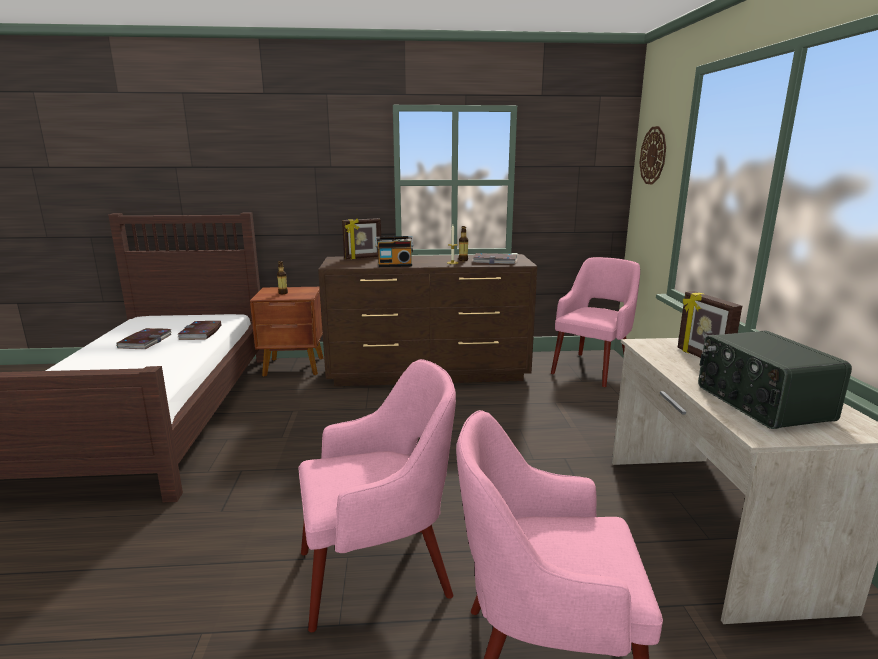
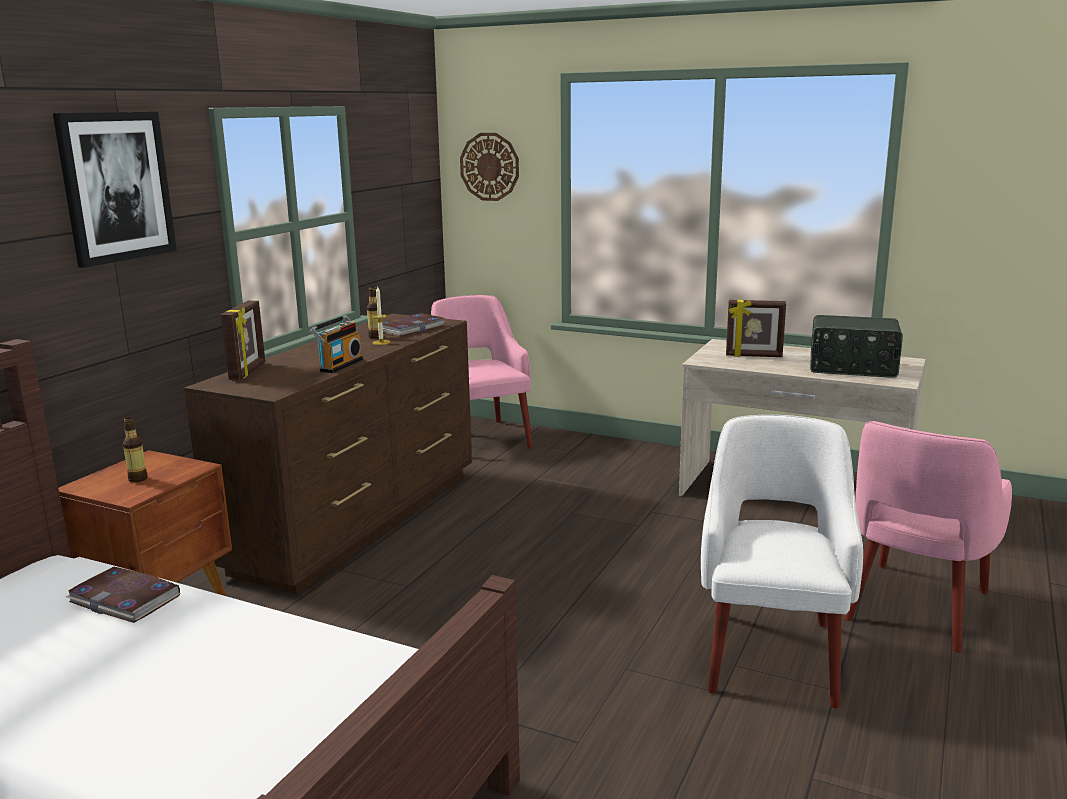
camera: 60 degrees left, 0 degrees up
book [116,328,172,349] -> none
pink armchair [299,359,456,632] -> white armchair [701,415,863,708]
none -> picture [53,112,177,268]

